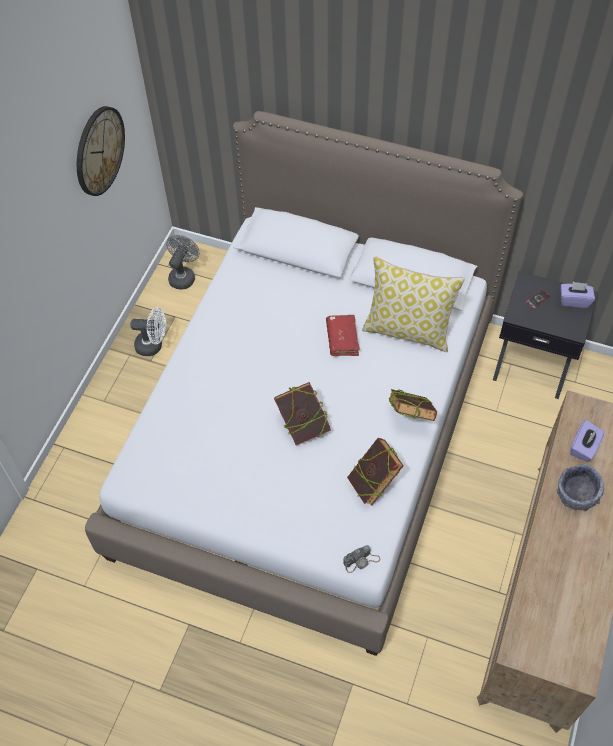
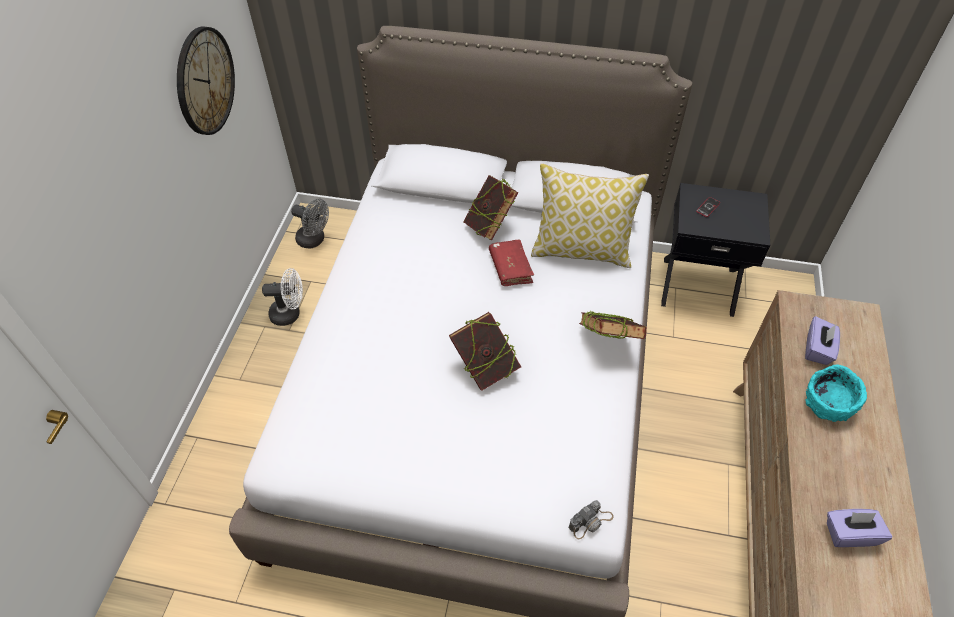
camera: 10 degrees left, 5 degrees down
grey fan [166,235,200,290] -> grey fan turned 105 degrees clockwise [291,199,329,249]
book [347,438,404,506] -> book moved to [463,175,518,241]
grey bowl [557,464,604,511] -> turquoise bowl [805,364,867,422]
purple tissue box [561,282,595,308] -> purple tissue box moved to [827,509,892,547]

